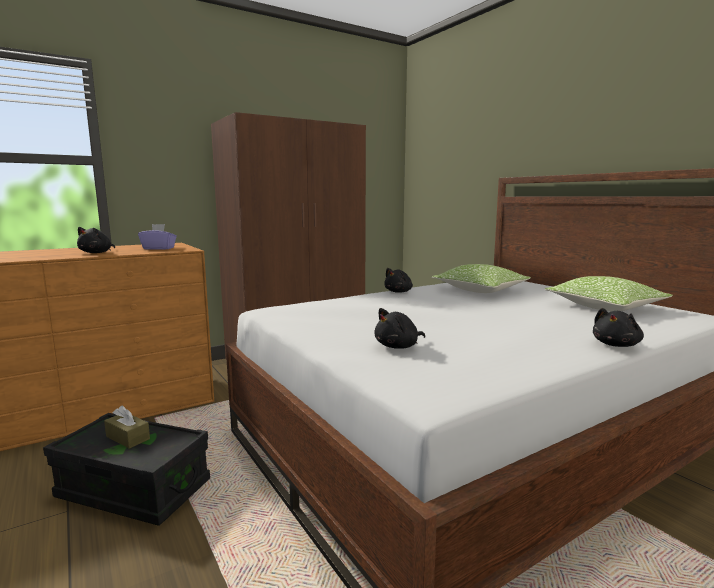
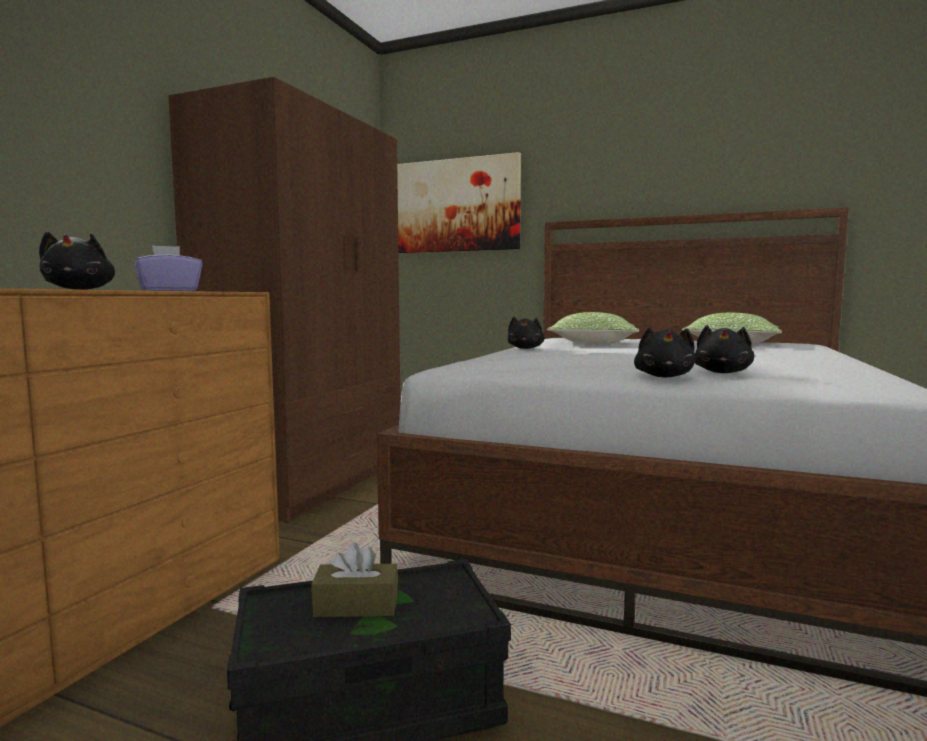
camera: 35 degrees left, 5 degrees down
black plush toy [593,308,644,347] -> black plush toy moved to [634,327,696,377]
none -> picture [397,152,521,253]

